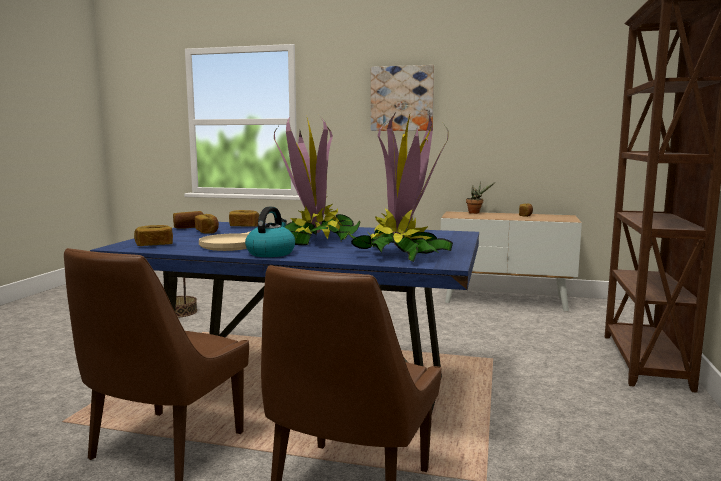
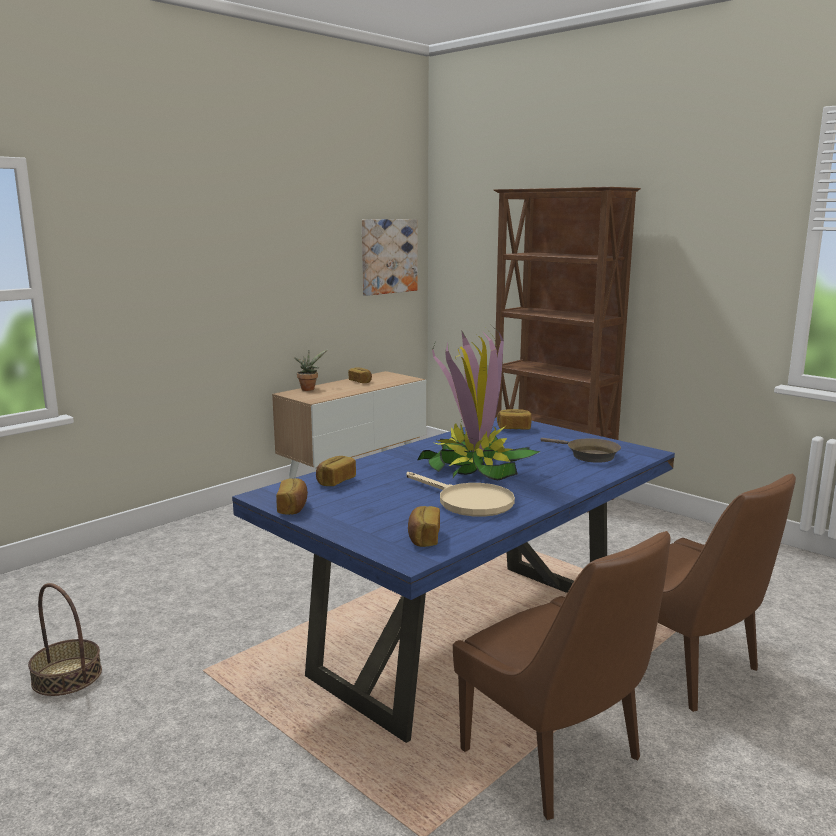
camera: 60 degrees left, 5 degrees up
bread [195,214,219,234] -> bread moved to [497,409,532,430]
kettle [245,207,295,257] -> none
potted plant [348,114,453,262] -> brown frying pan [540,438,621,463]
picture [371,65,434,131] -> picture moved to [362,219,417,296]

